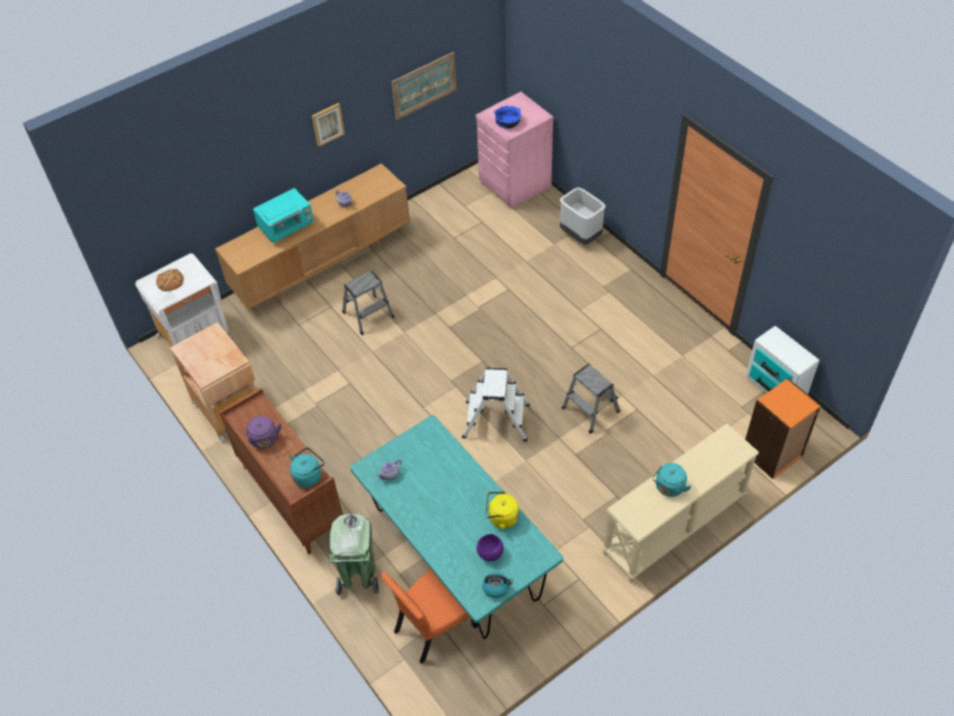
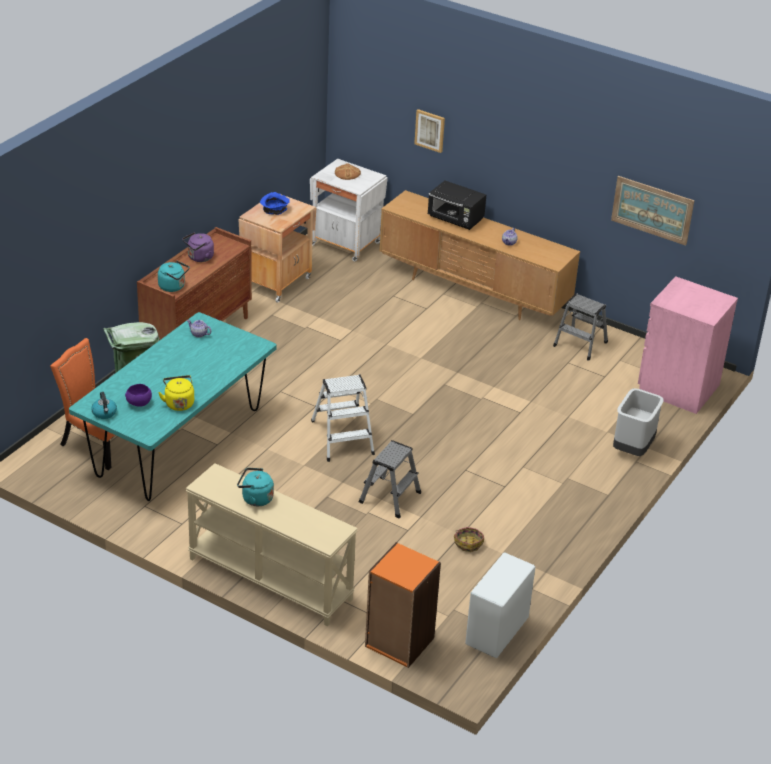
camera: 65 degrees right, 15 degrees down
turquoise microwave [253,188,314,243] -> black microwave [428,181,486,230]
picture [312,103,345,147] -> picture moved to [414,109,445,153]
grey step ladder [342,270,395,335] -> grey step ladder moved to [553,293,608,361]
blue bowl [494,105,521,129] -> blue bowl moved to [260,192,290,215]
none -> basket [454,527,484,552]

